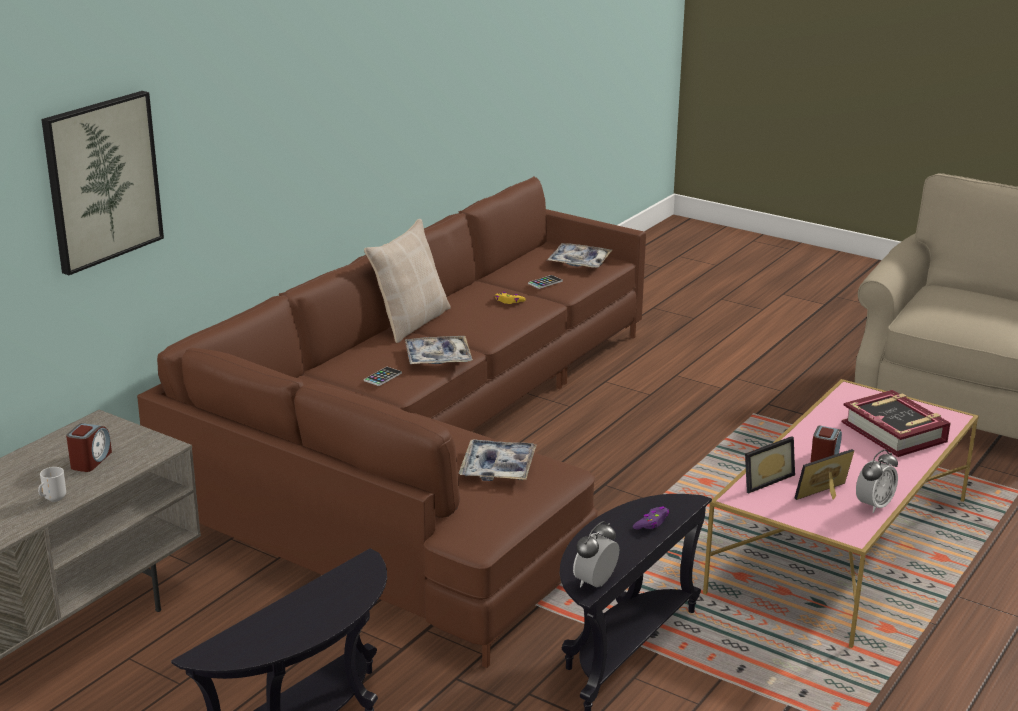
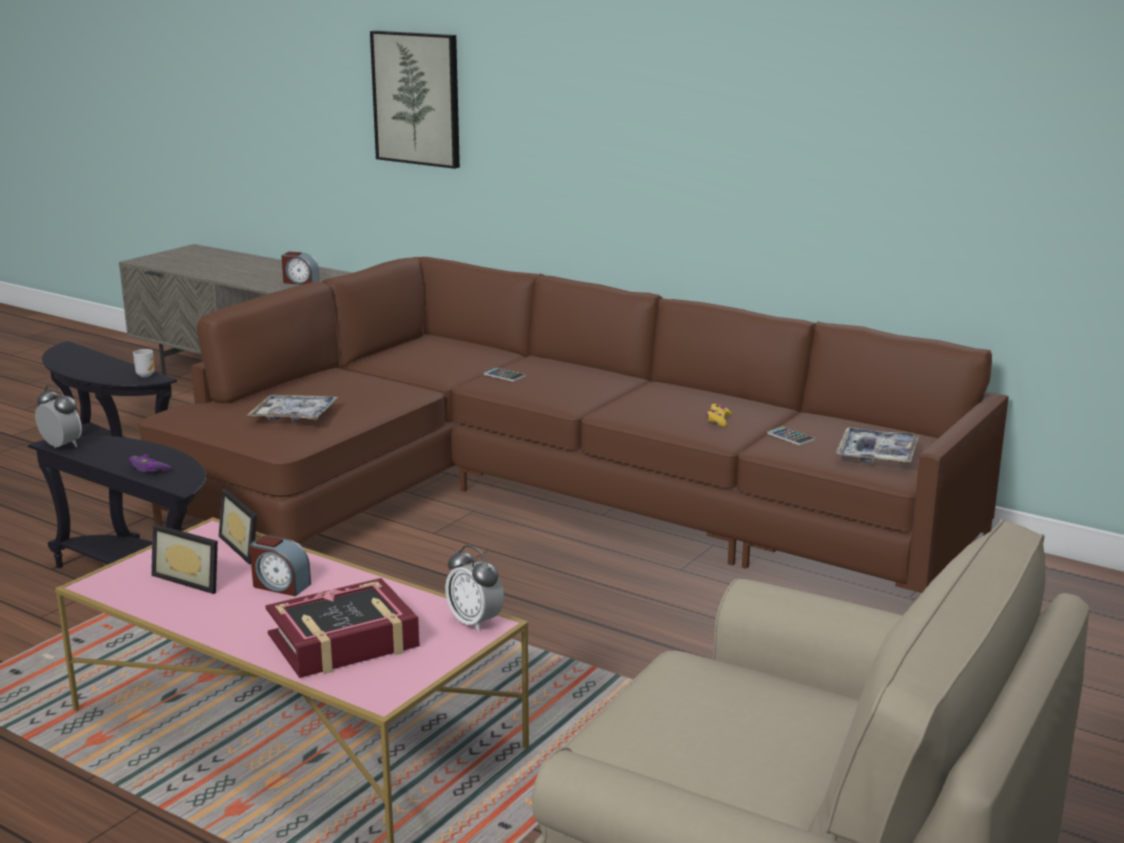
camera: 90 degrees right, 5 degrees down
mug [38,467,66,502] -> mug moved to [133,349,155,377]
beige pillow [364,219,451,343] -> none
tray [405,336,473,364] -> none
picture frame [795,449,854,500] -> picture frame turned 150 degrees clockwise [151,524,218,594]
alarm clock [856,449,898,513] -> alarm clock moved to [445,545,504,632]

